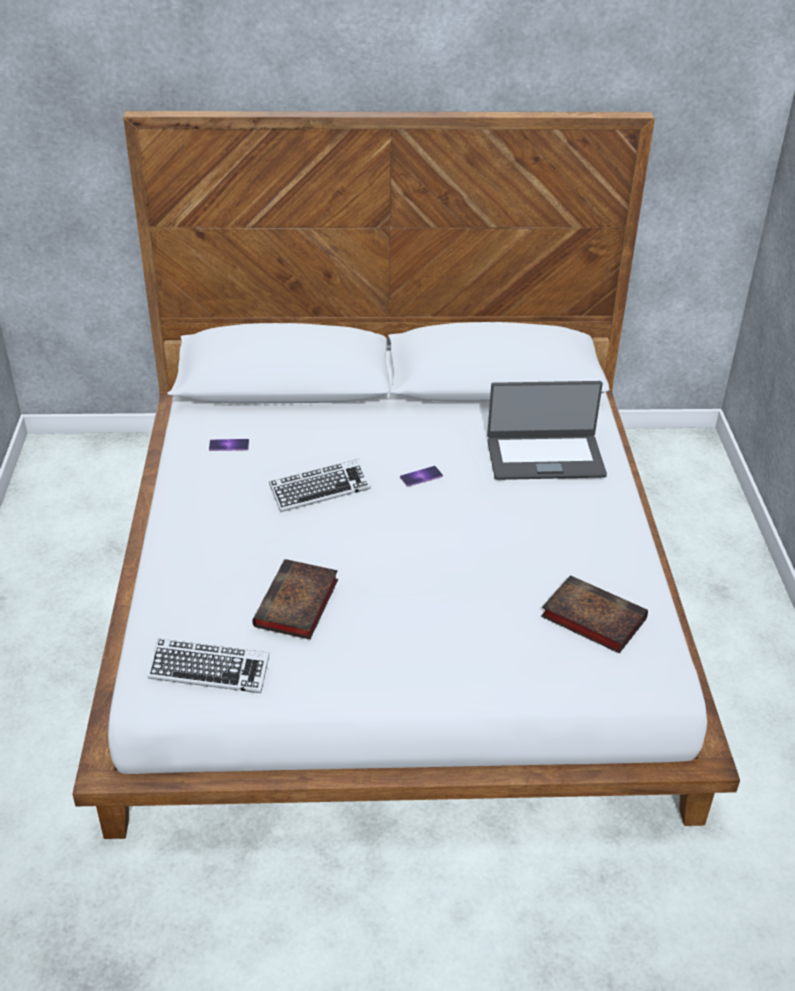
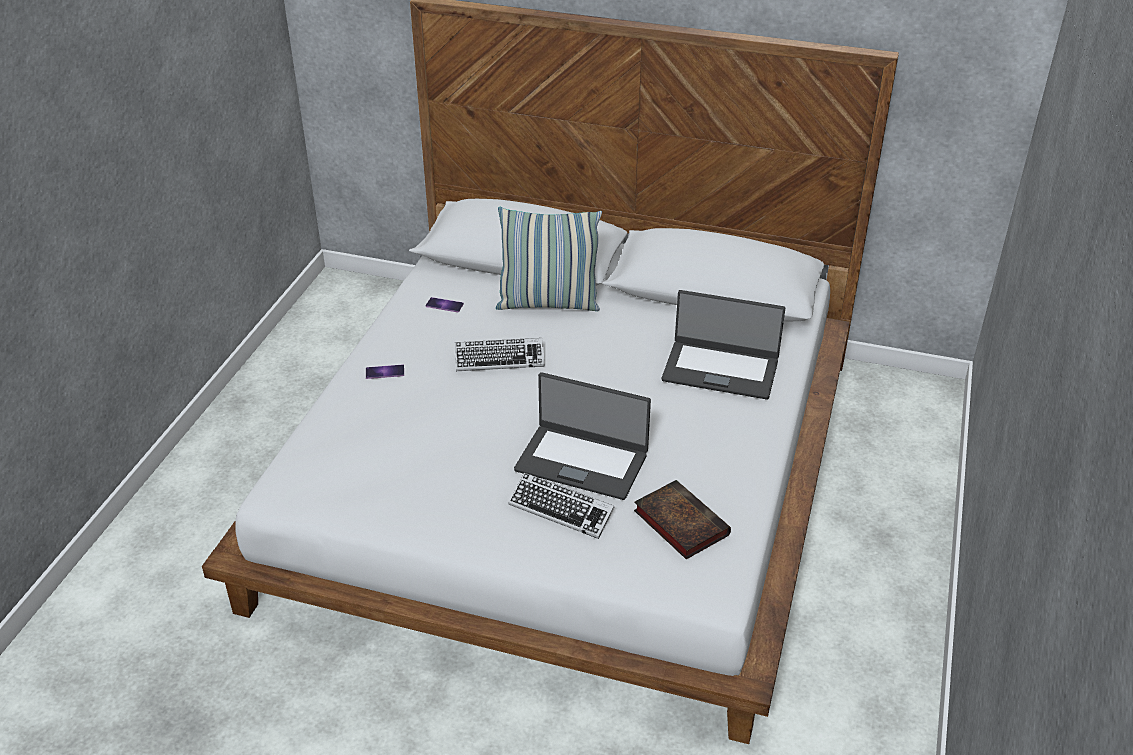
camera: 20 degrees right, 0 degrees up
keyboard [148,639,269,693] -> keyboard moved to [508,473,614,539]
book [252,559,338,640] -> none
phone [400,466,443,487] -> phone moved to [366,365,404,379]
none -> pillow [496,207,602,311]
none -> laptop [514,372,651,500]

